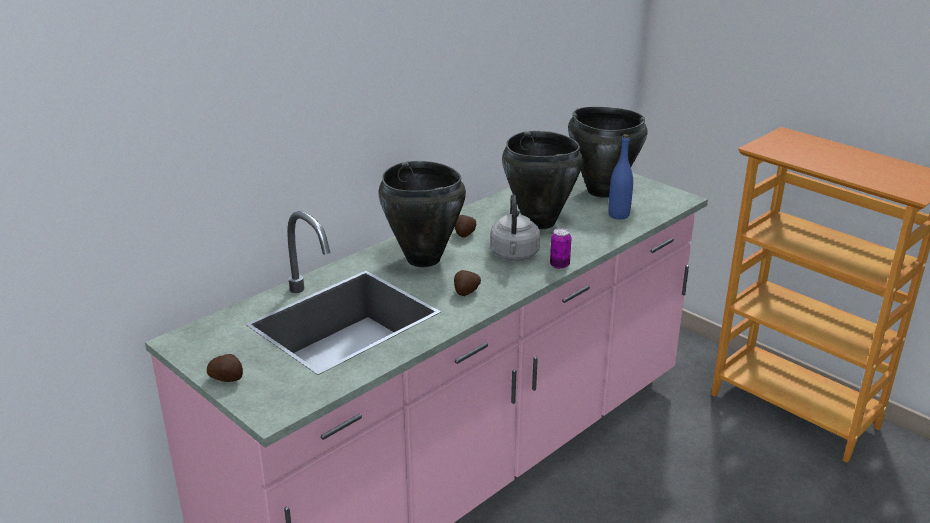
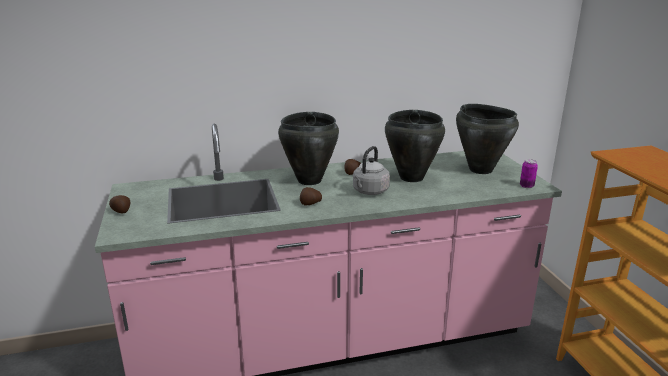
camera: 30 degrees right, 5 degrees down
can [550,228,572,269] -> can moved to [520,159,538,188]
blue bottle [608,134,633,220] -> none

